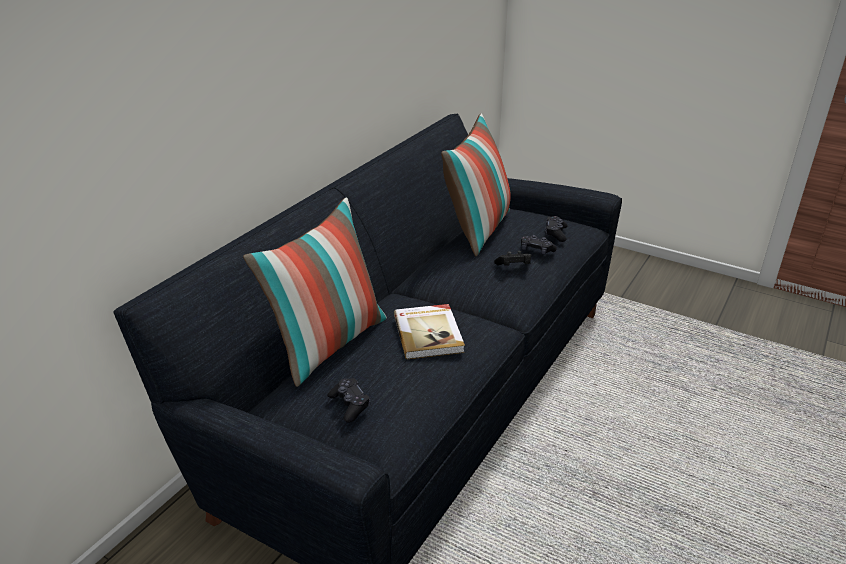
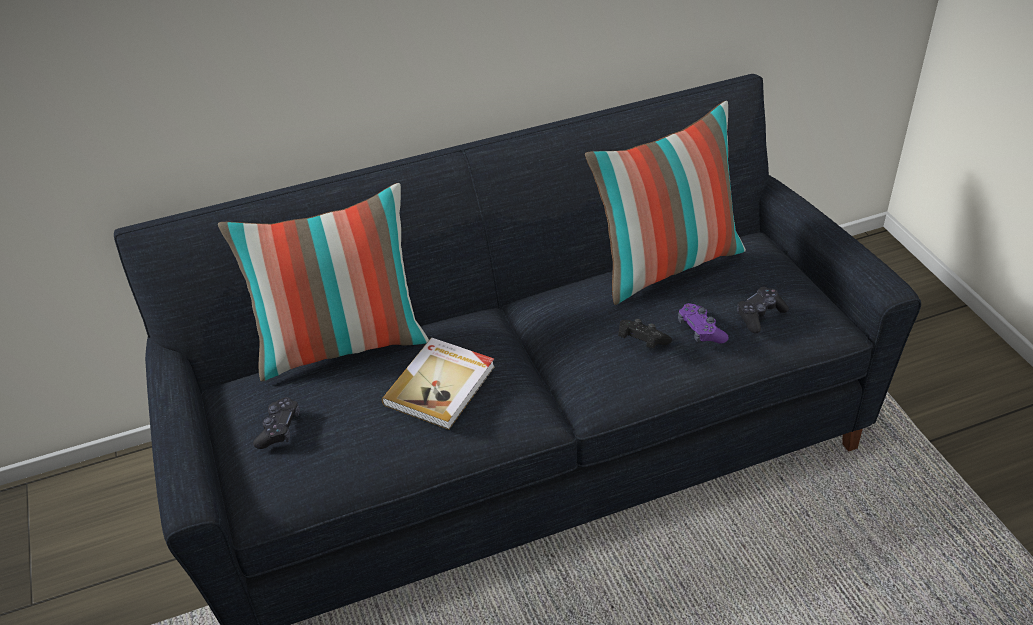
camera: 40 degrees right, 10 degrees up
black game controller [521,235,557,255] -> purple game controller [678,303,729,344]

